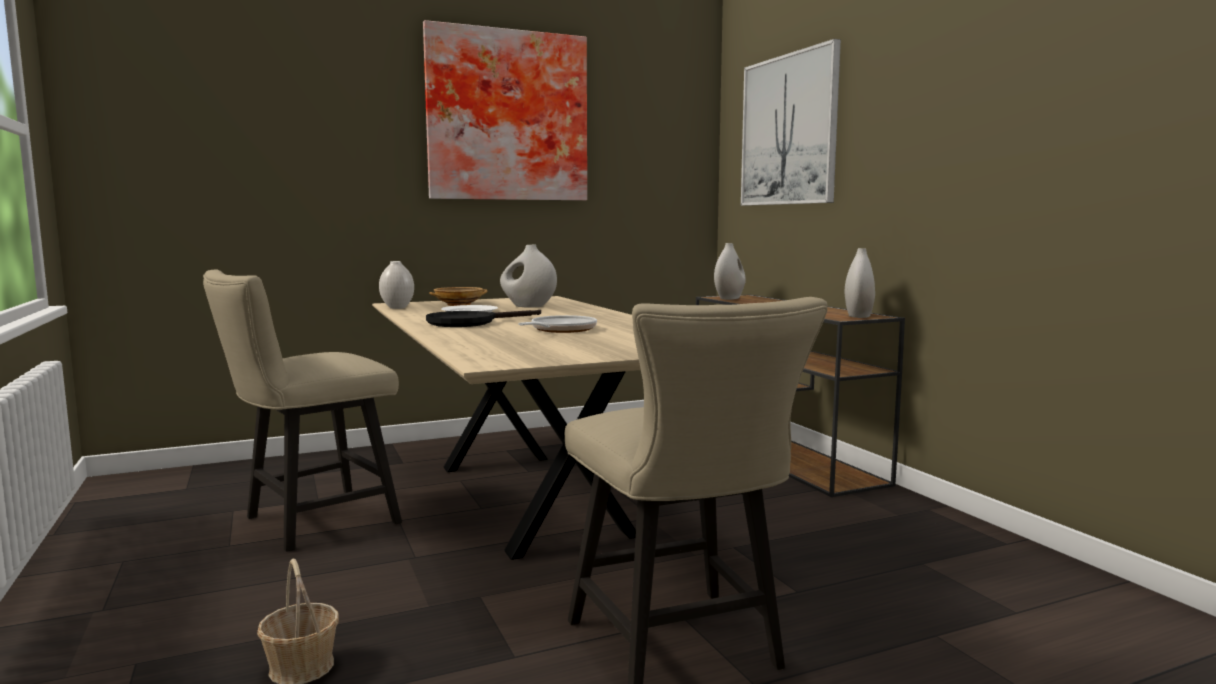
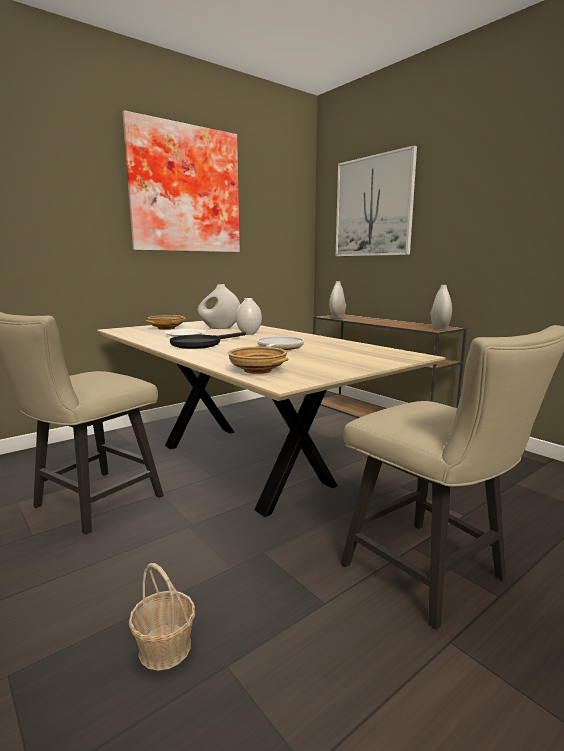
camera: 15 degrees left, 5 degrees up
white vase [379,261,414,309] -> white vase moved to [236,298,262,335]
none -> beige bowl [228,347,288,374]

